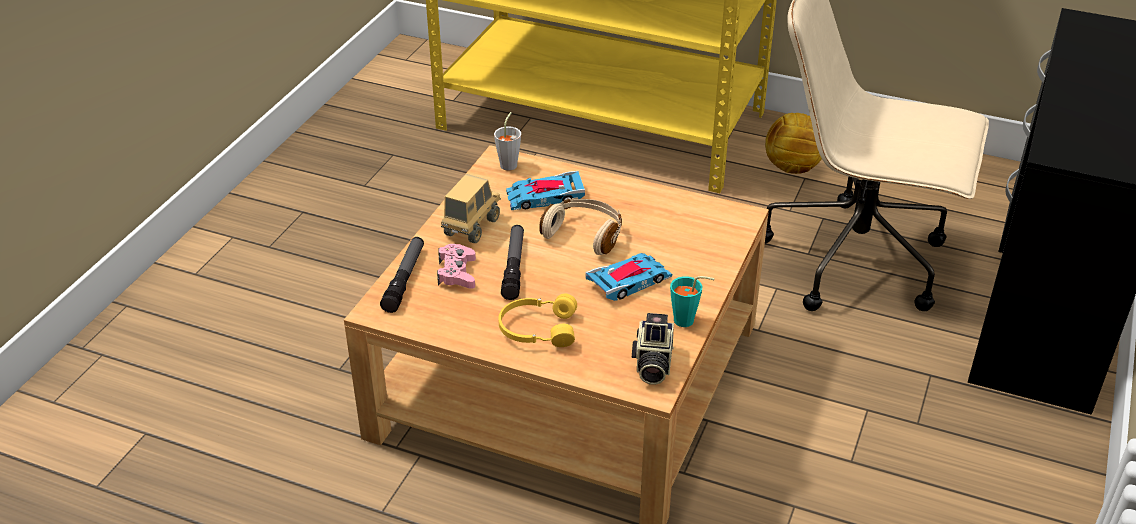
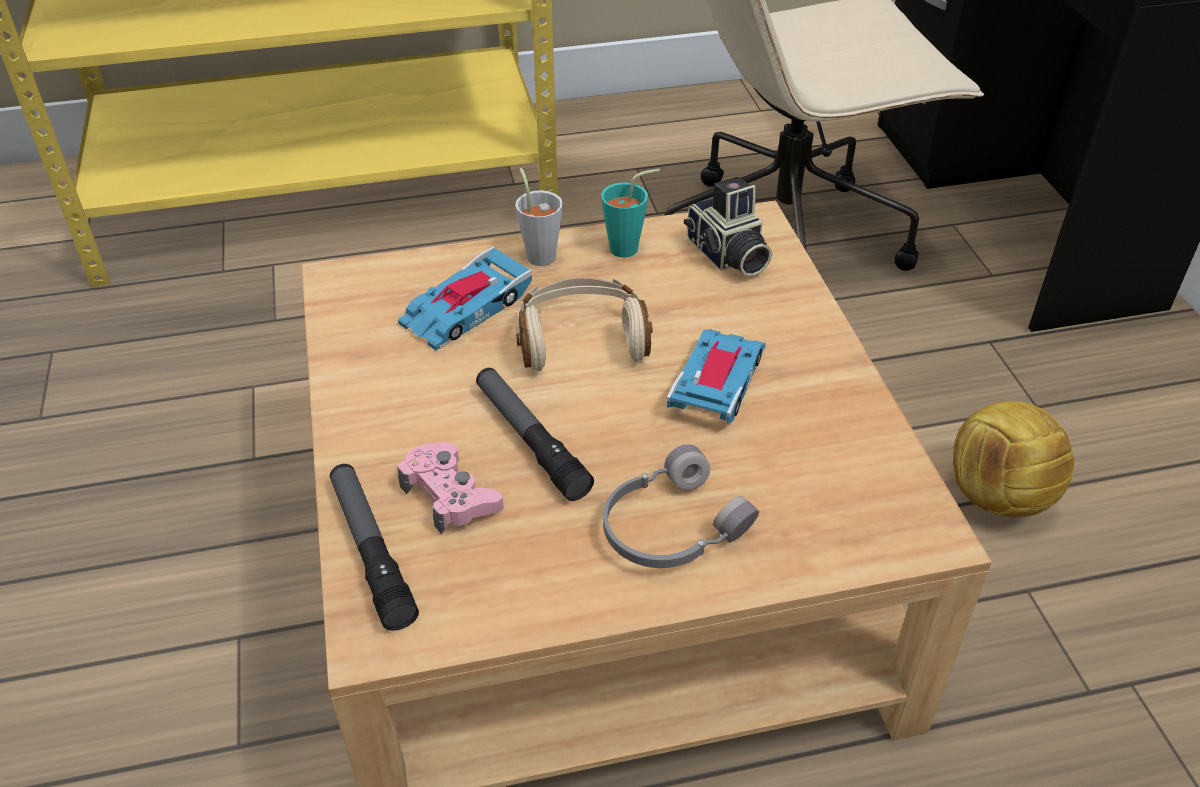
camera: 35 degrees left, 5 degrees up
toy truck [441,174,501,243] -> none
grey cup [494,112,521,171] -> grey cup moved to [515,168,563,266]
yellow headphones [498,294,577,347] -> grey headphones [603,444,759,568]
camera [632,313,674,385] -> camera moved to [684,176,772,277]
turquoise cup [670,276,715,327] -> turquoise cup moved to [601,169,660,257]
football [765,113,822,174] -> football moved to [953,401,1074,517]

